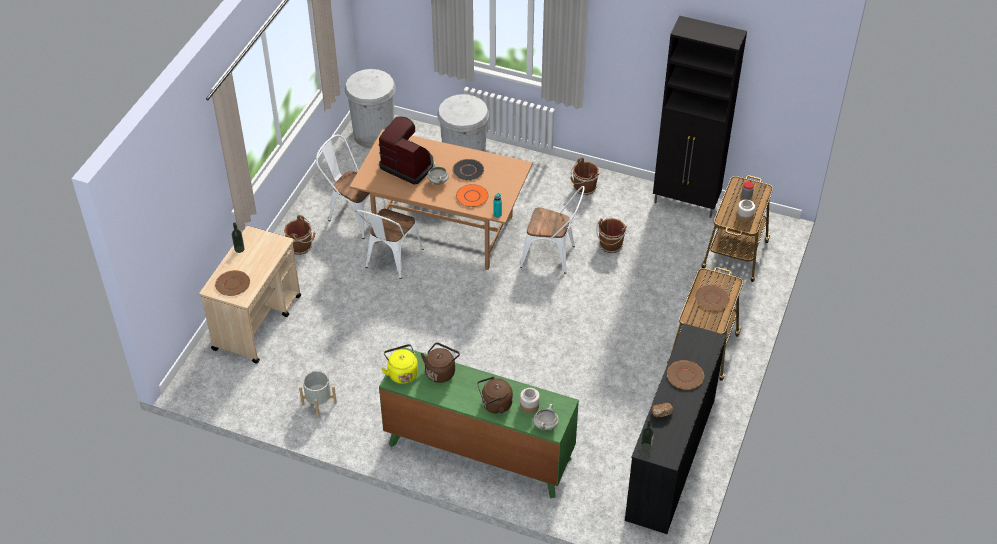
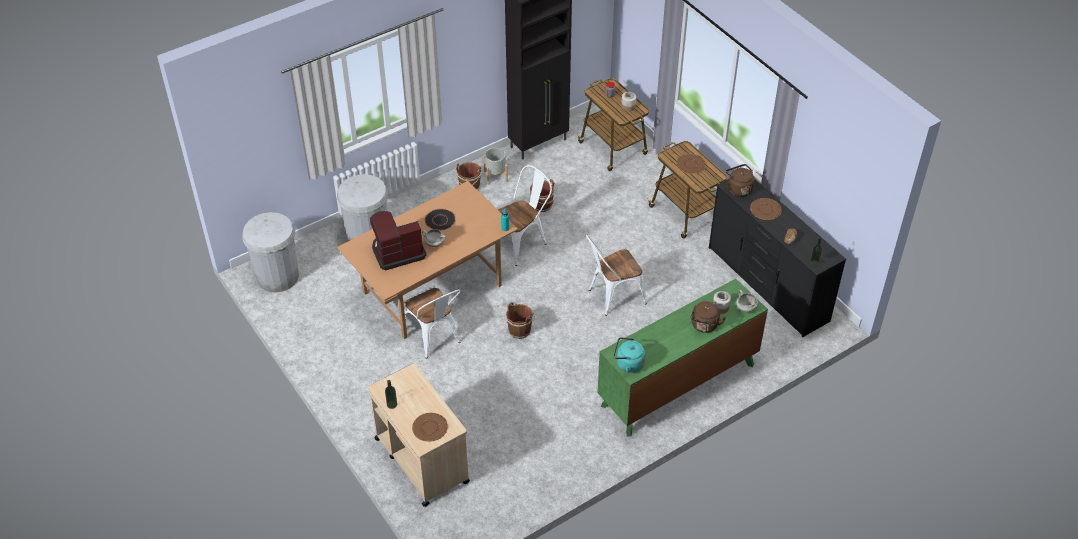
camera: 55 degrees left, 0 degrees up
brown bucket [284,215,315,255] -> brown bucket moved to [505,302,535,339]
grey planter [299,371,337,418] -> grey planter moved to [484,148,508,185]
white chair [316,135,387,239] -> white chair moved to [586,235,647,316]
yellow kettle [382,344,418,384] -> turquoise kettle [614,337,645,373]
brown kettle [421,342,460,383] -> brown kettle moved to [725,164,755,197]
orange plate [456,184,489,207] -> none

